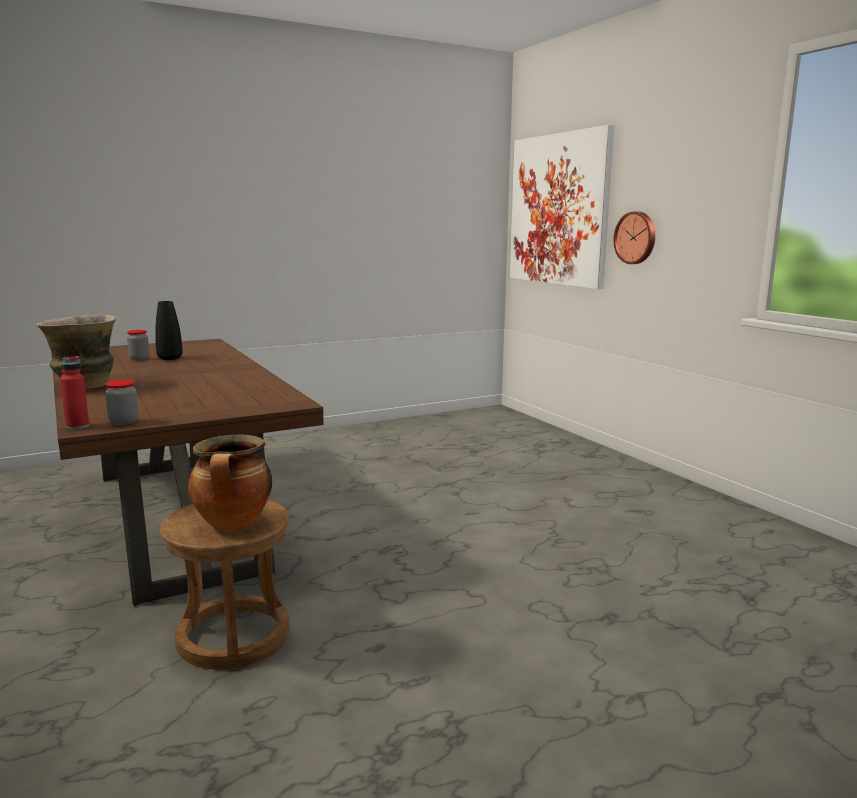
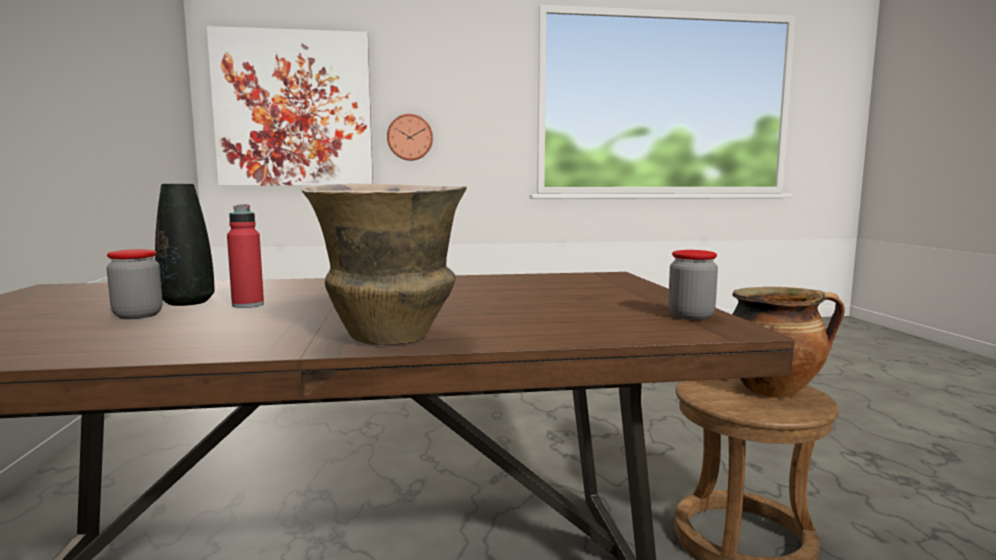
camera: 70 degrees left, 5 degrees down
red bottle [60,356,89,430] -> red bottle moved to [227,204,264,308]

